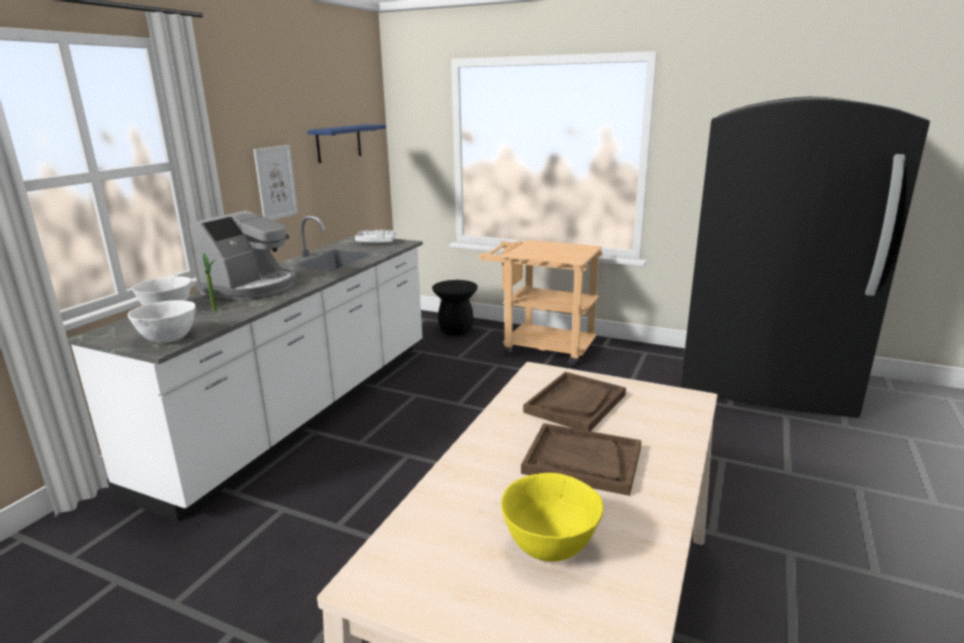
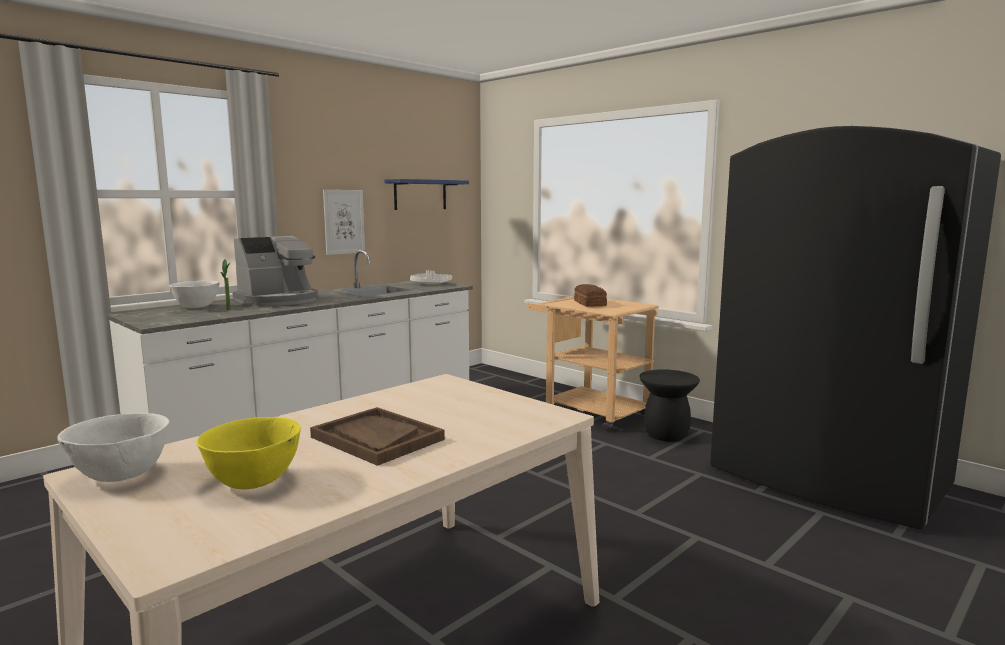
camera: 20 degrees right, 10 degrees down
white bowl [128,300,196,343] -> white bowl moved to [57,413,170,482]
black stool [432,280,478,335] -> black stool moved to [640,369,700,441]
brown tray [523,372,626,431] -> none
none -> bread [574,284,607,307]

